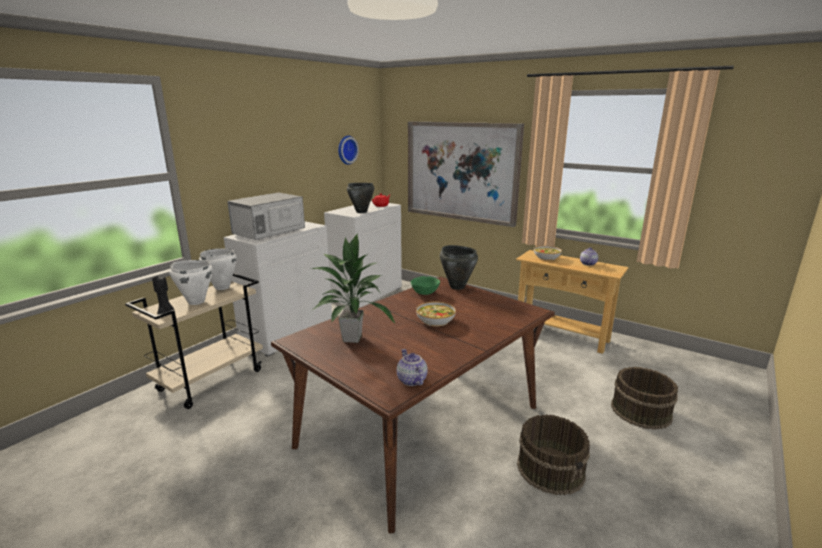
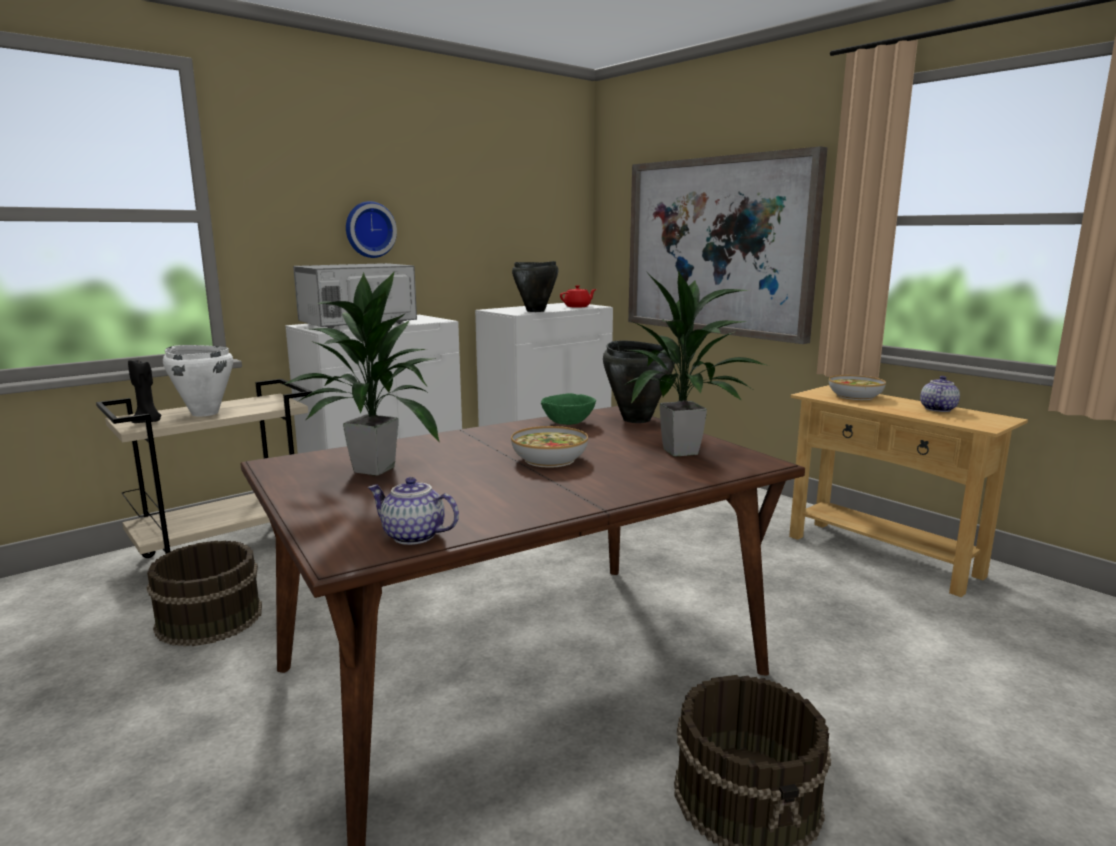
camera: 15 degrees right, 5 degrees down
white cooking pot [199,248,237,290] -> none
wall clock [338,136,359,165] -> wall clock moved to [346,201,397,258]
teapot [397,349,428,386] -> teapot turned 60 degrees counterclockwise [368,477,459,545]
brown bucket [611,367,678,430] -> brown bucket moved to [147,541,262,646]
none -> potted plant [623,270,769,457]

